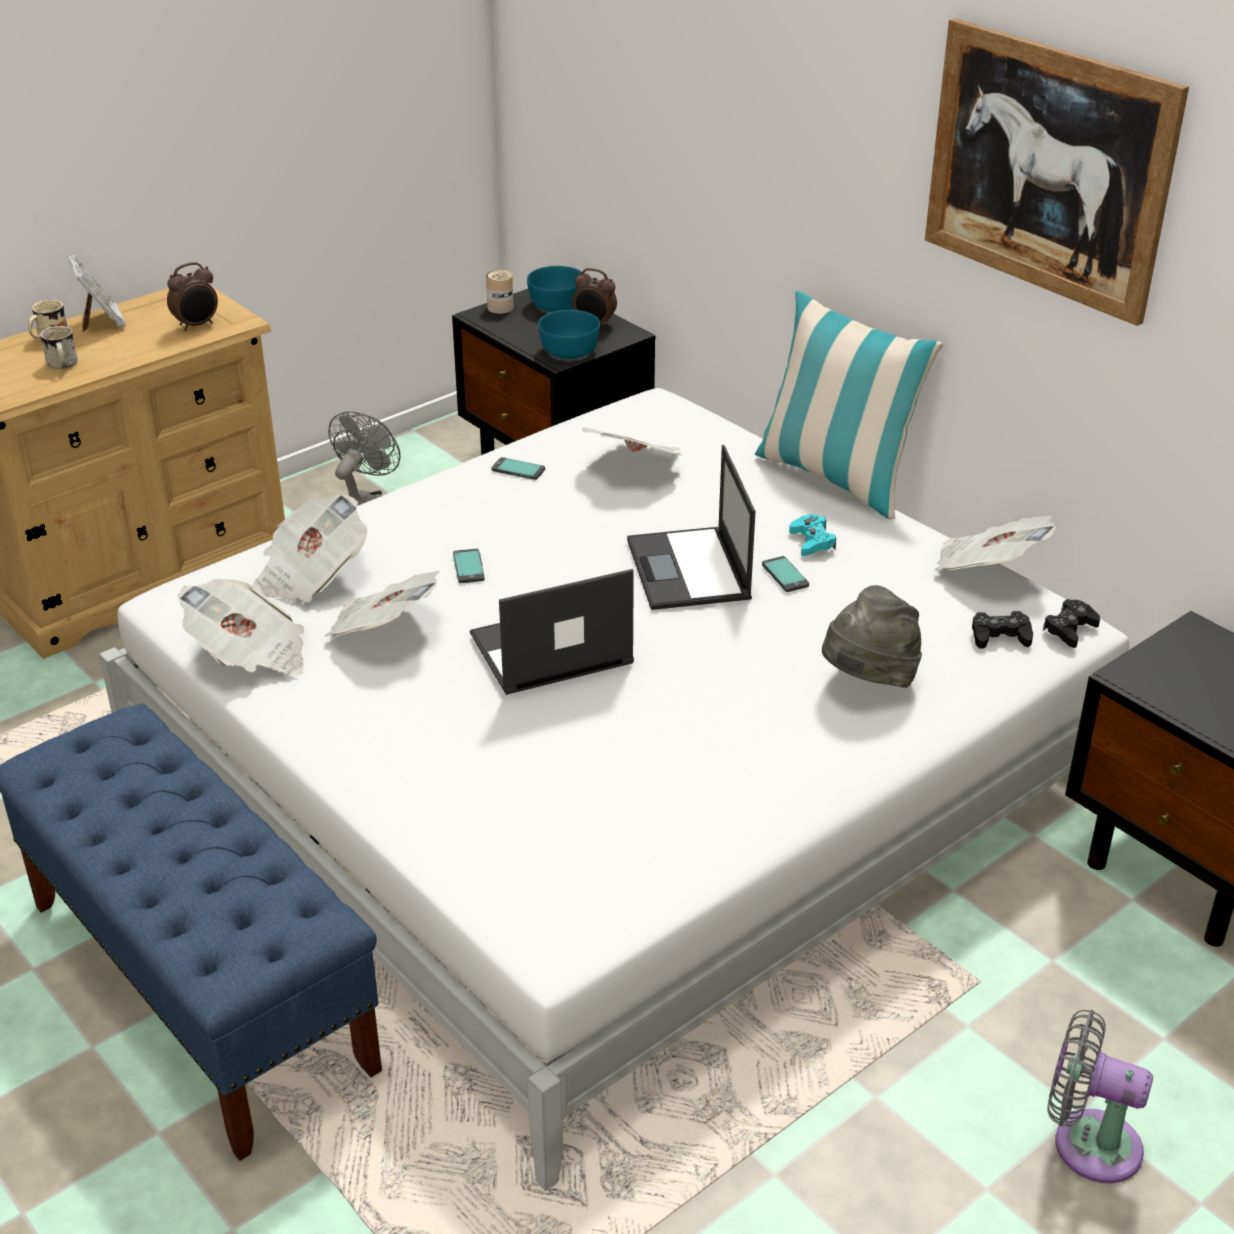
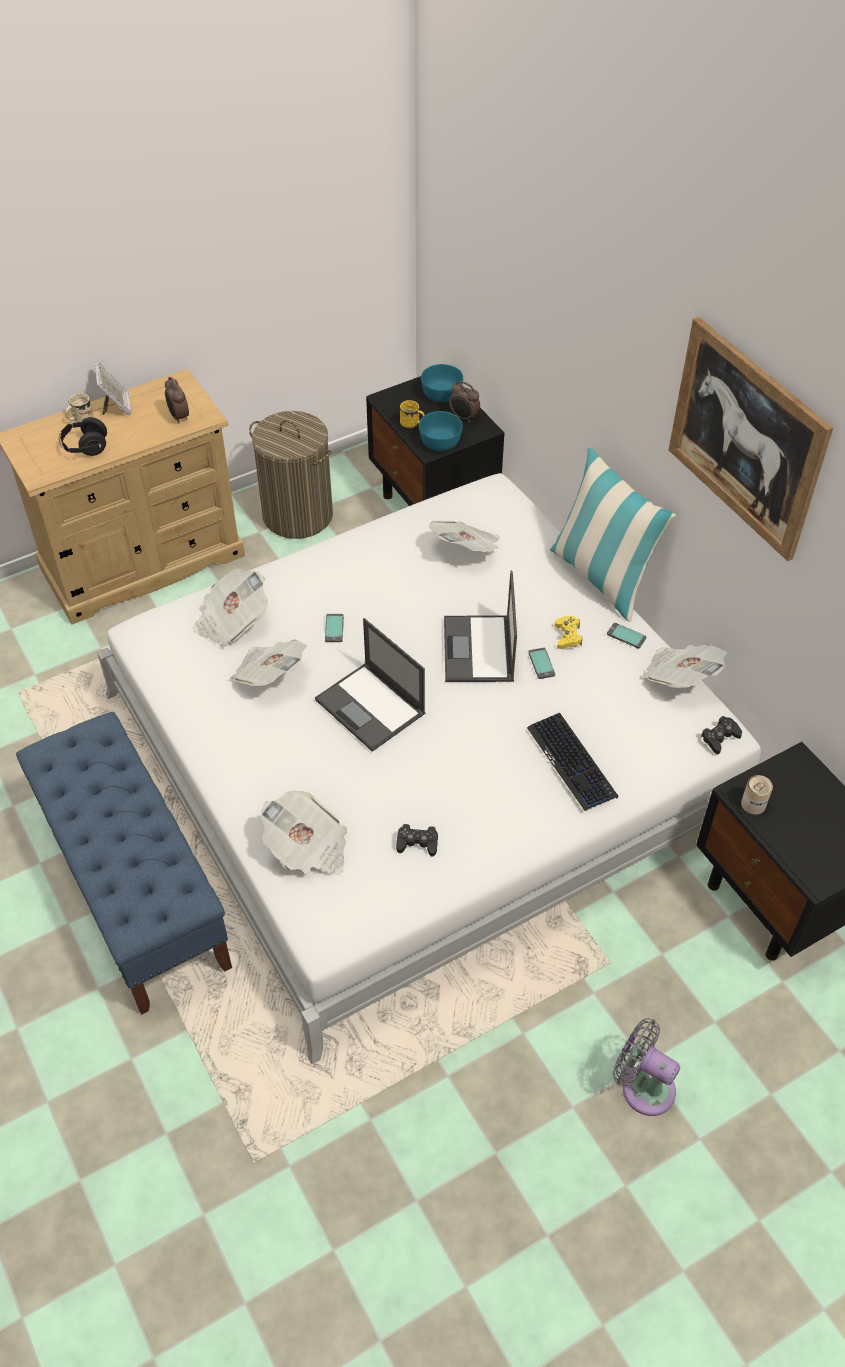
camera: 10 degrees right, 15 degrees up
white mug [40,326,78,369] -> black headphones [59,417,107,456]
alarm clock [167,262,218,331] -> alarm clock turned 90 degrees clockwise [165,377,189,424]
newspaper [178,579,304,675] -> newspaper moved to [261,791,347,875]
grey fan [328,411,400,506] -> laundry basket [249,411,333,539]
laptop [470,569,634,695] -> laptop turned 120 degrees counterclockwise [315,618,425,752]
can [486,270,514,314] -> can moved to [741,775,773,815]
phone [491,457,545,480] -> phone moved to [607,623,646,649]
turquoise game controller [789,514,836,556] -> yellow game controller [555,616,582,649]
grey hat [822,585,922,688] -> keyboard [527,713,618,811]
black game controller [972,611,1033,649] -> black game controller moved to [396,824,438,857]
none -> yellow mug [400,400,425,428]

